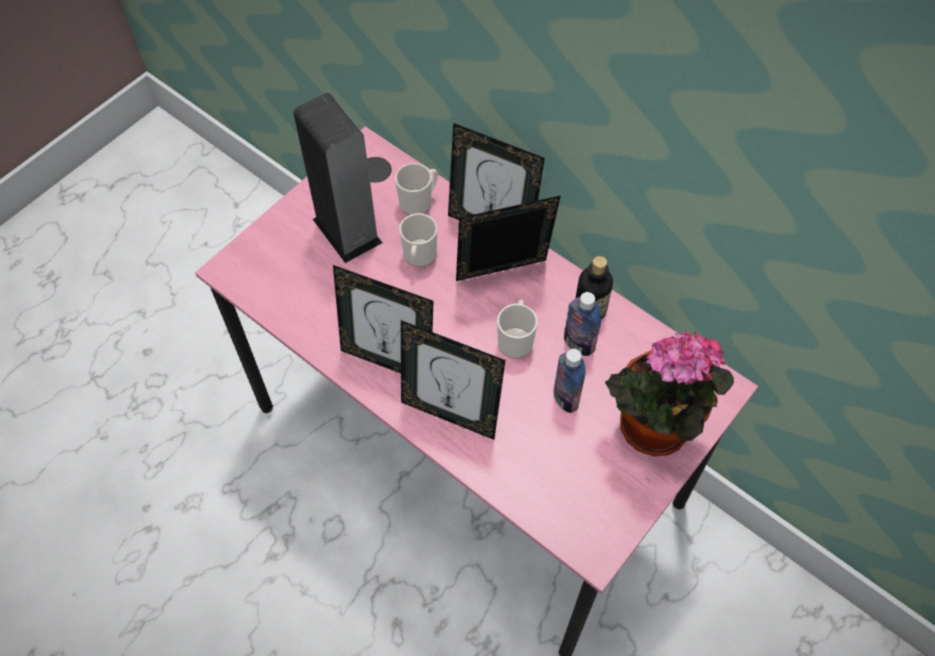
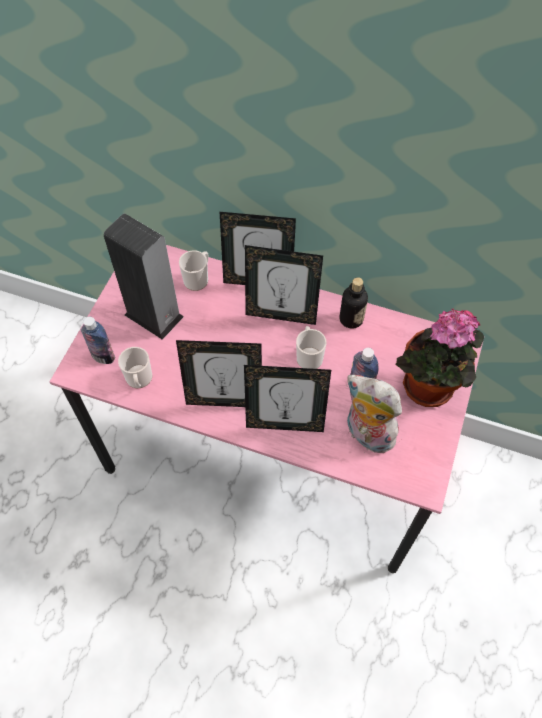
camera: 20 degrees left, 0 degrees up
mug [399,213,437,267] -> mug moved to [118,347,152,388]
picture frame [456,195,561,281] -> picture frame turned 135 degrees counterclockwise [245,245,323,325]
bottle [564,292,601,356] -> bottle moved to [81,317,115,364]
none -> plush toy [347,375,402,453]

